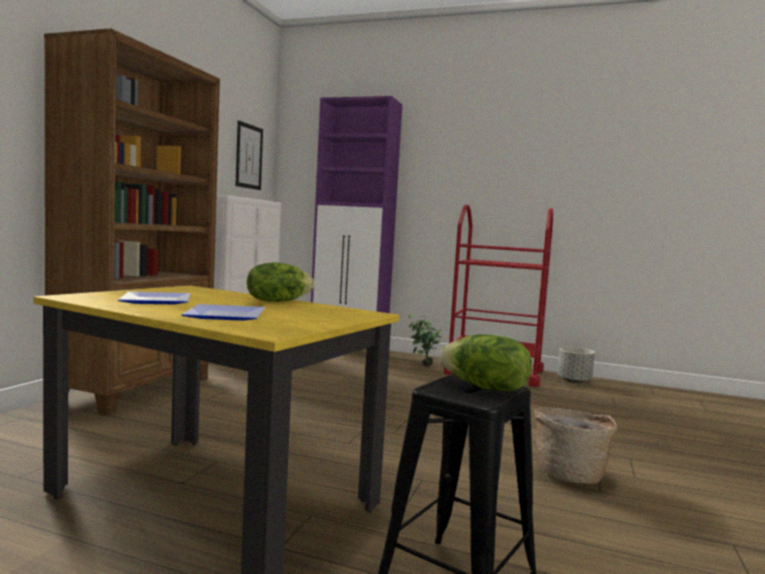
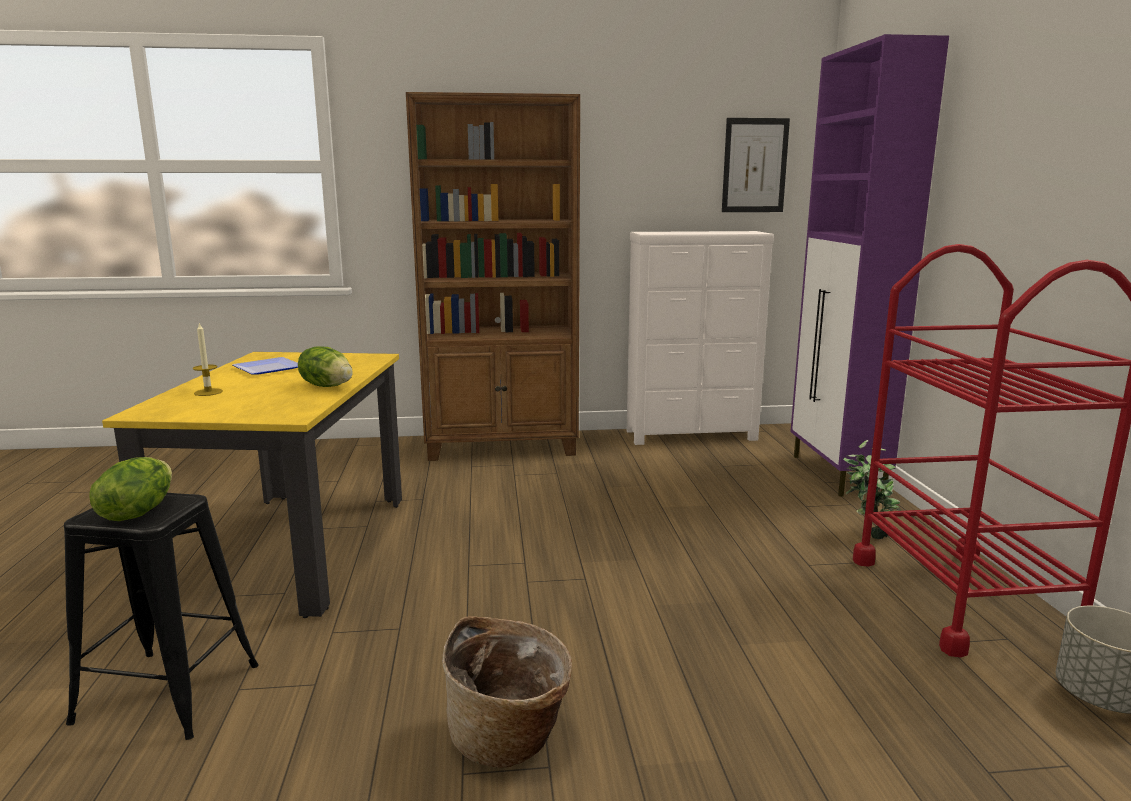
camera: 65 degrees right, 10 degrees up
plate [181,304,265,321] -> candle [193,323,223,396]

